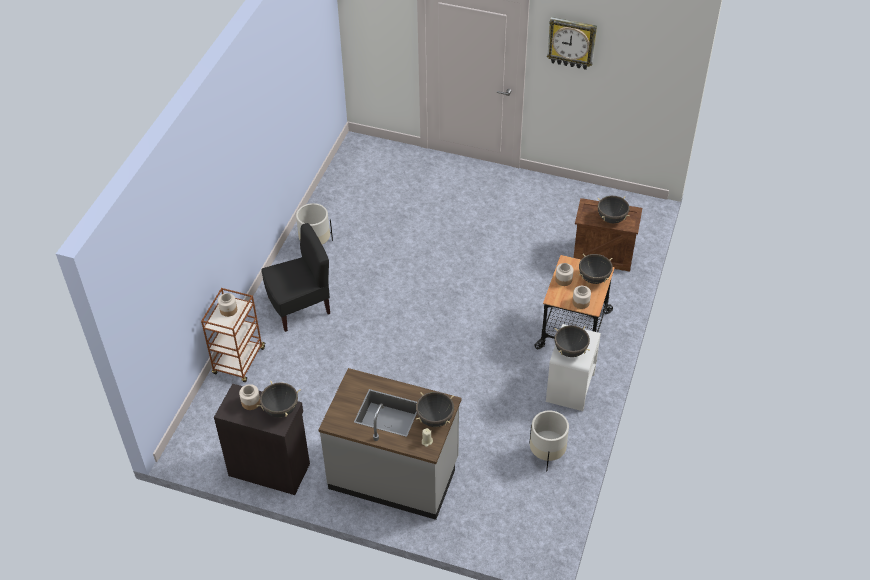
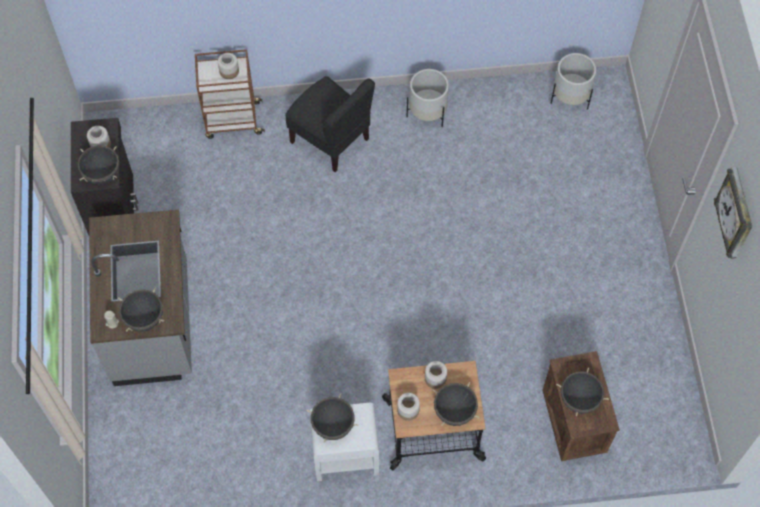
camera: 65 degrees right, 15 degrees up
white planter [529,410,569,472] -> white planter moved to [550,53,596,110]

